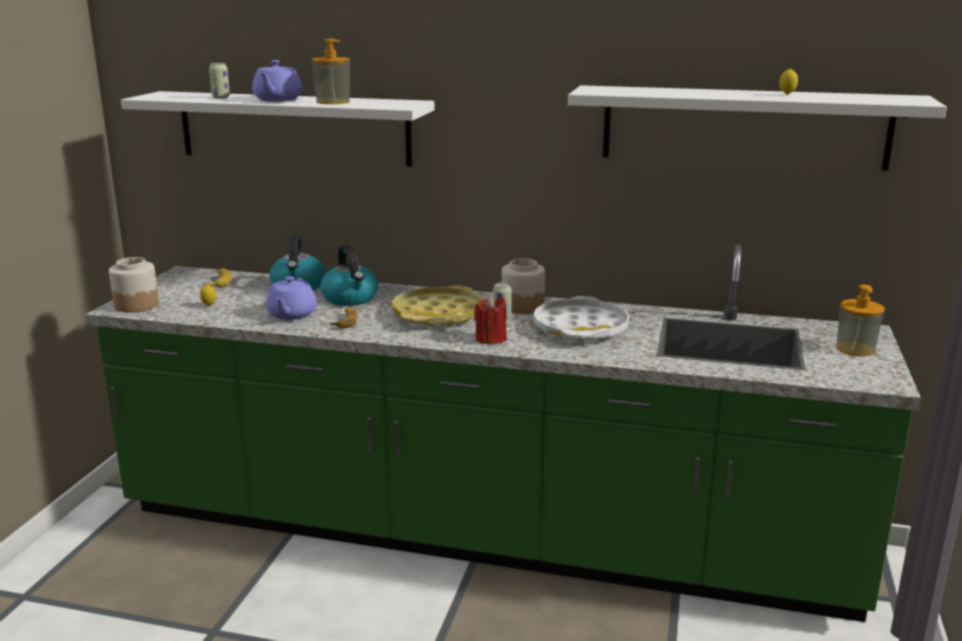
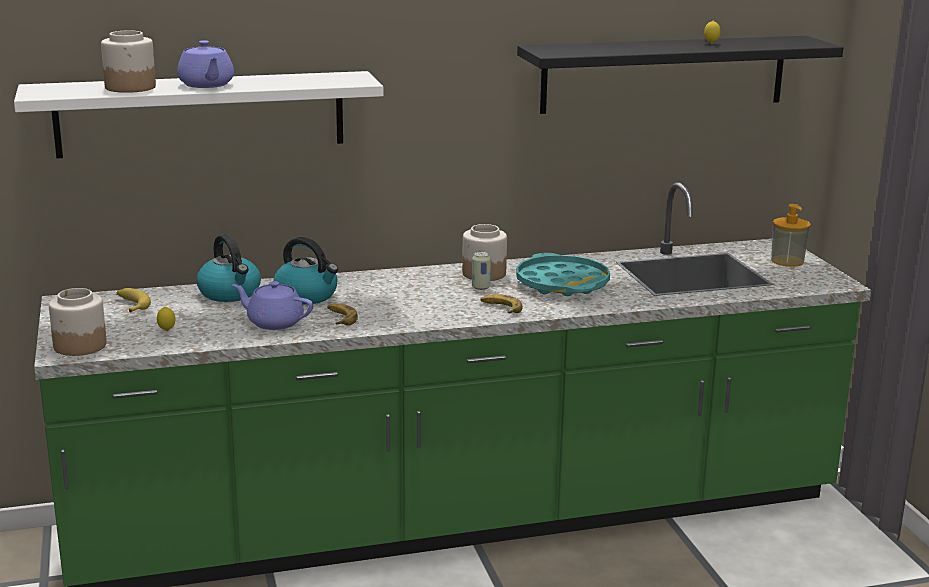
camera: 30 degrees left, 0 degrees up
can [209,63,230,99] -> jar [101,30,156,93]
purple teapot [266,276,317,320] -> purple teapot turned 135 degrees clockwise [232,281,313,330]
soap dispenser [312,39,350,104] -> none
yellow tray [392,285,482,327] -> none
red candle [474,295,507,344] -> banana [480,294,523,313]
white tray [533,296,629,342] -> turquoise tray [516,253,610,296]
white shelf [568,85,947,171] -> black shelf [517,36,843,114]

